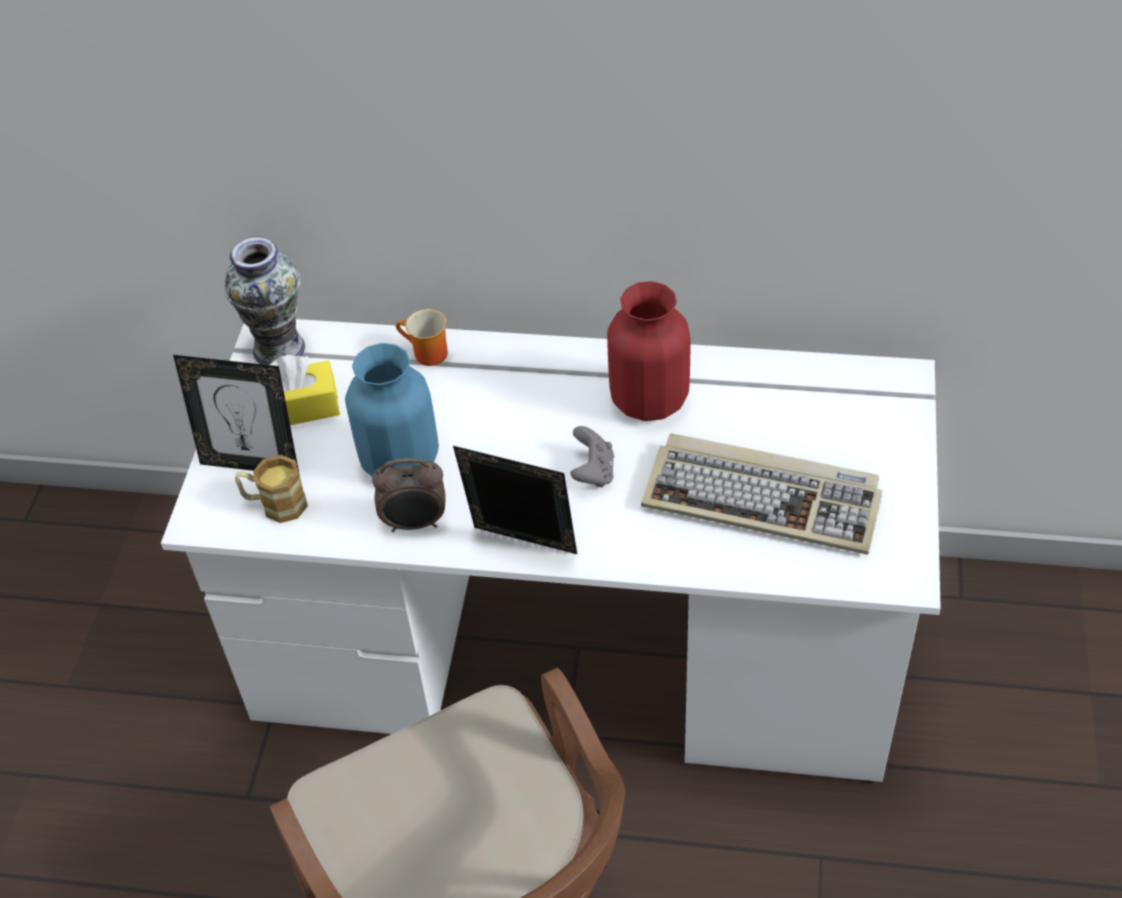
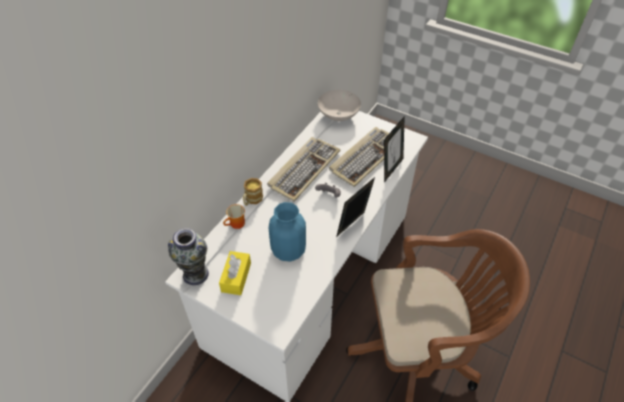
camera: 70 degrees left, 0 degrees up
picture frame [173,355,300,476] -> picture frame moved to [384,116,405,183]
mug [235,455,308,523] -> mug moved to [243,178,263,206]
alarm clock [372,458,446,532] -> none
red vase [607,281,690,421] -> keyboard [267,137,340,202]
none -> white bowl [318,90,361,121]

